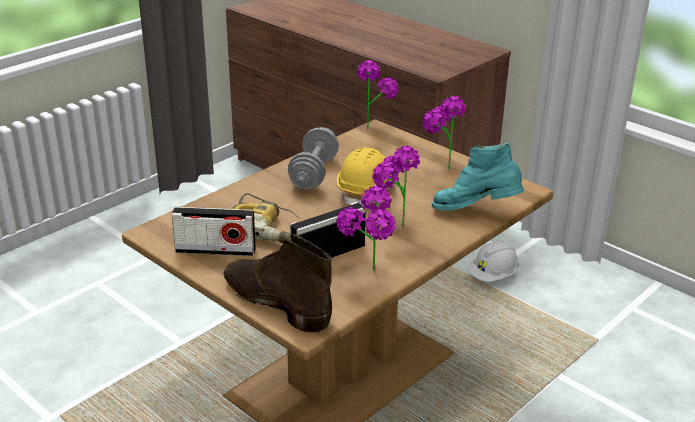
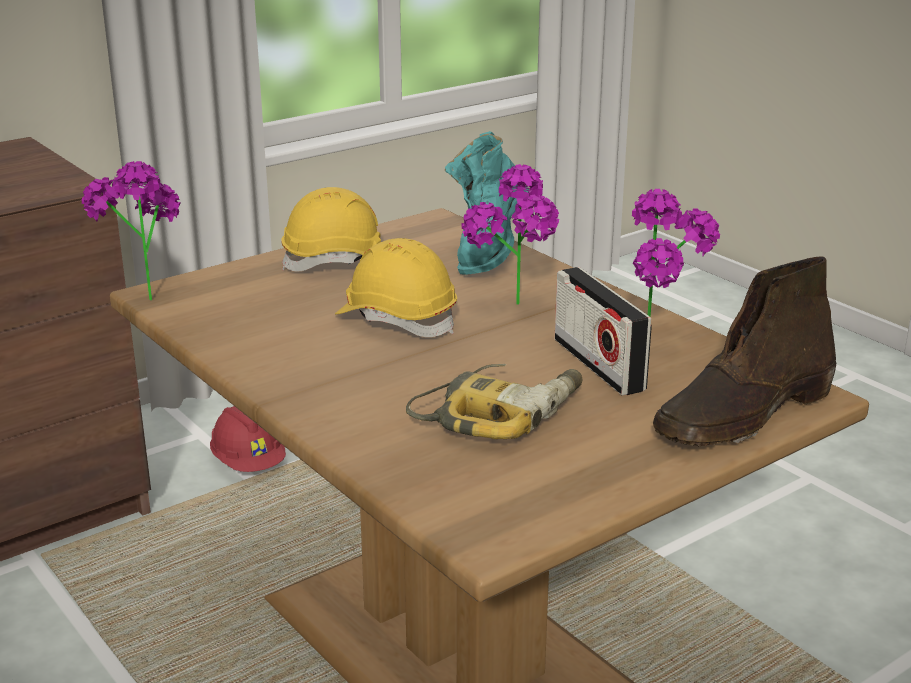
camera: 80 degrees left, 5 degrees down
radio [171,207,256,256] -> none
grey dumbbell [288,127,339,189] -> none
potted plant [423,96,466,169] -> yellow hard hat [281,187,381,271]
white hard hat [468,240,519,282] -> red hard hat [210,406,286,472]

